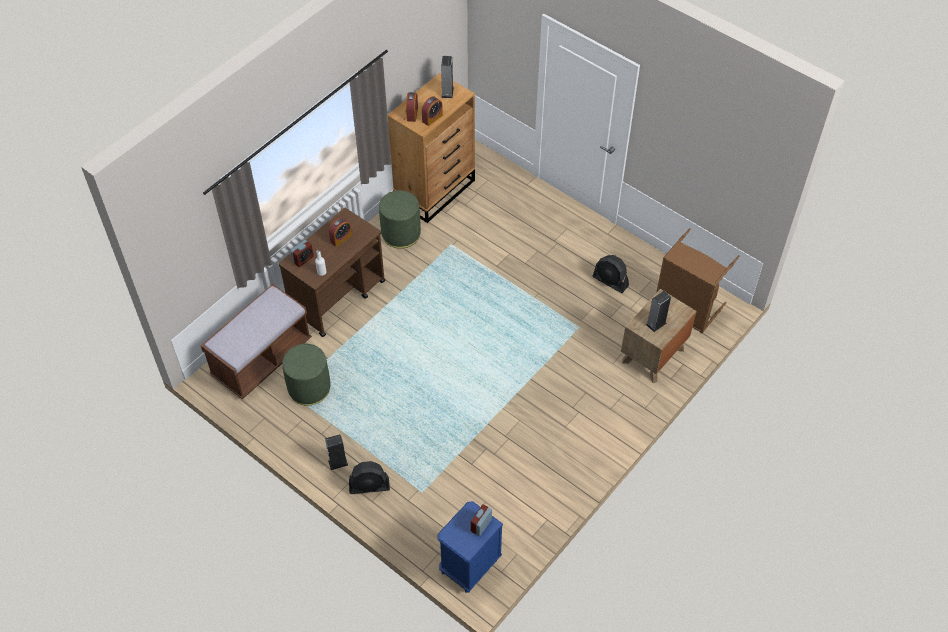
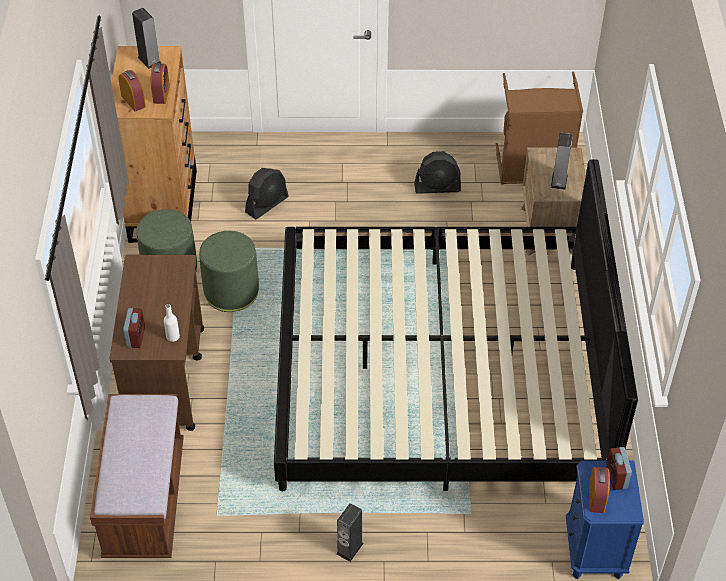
camera: 40 degrees left, 5 degrees down
green ottoman [282,344,331,406] -> green ottoman moved to [199,231,259,312]
alarm clock [329,218,352,247] -> alarm clock moved to [589,467,610,513]
black fan [349,461,390,494] -> black fan moved to [245,168,289,219]
none -> bed [274,159,638,491]

